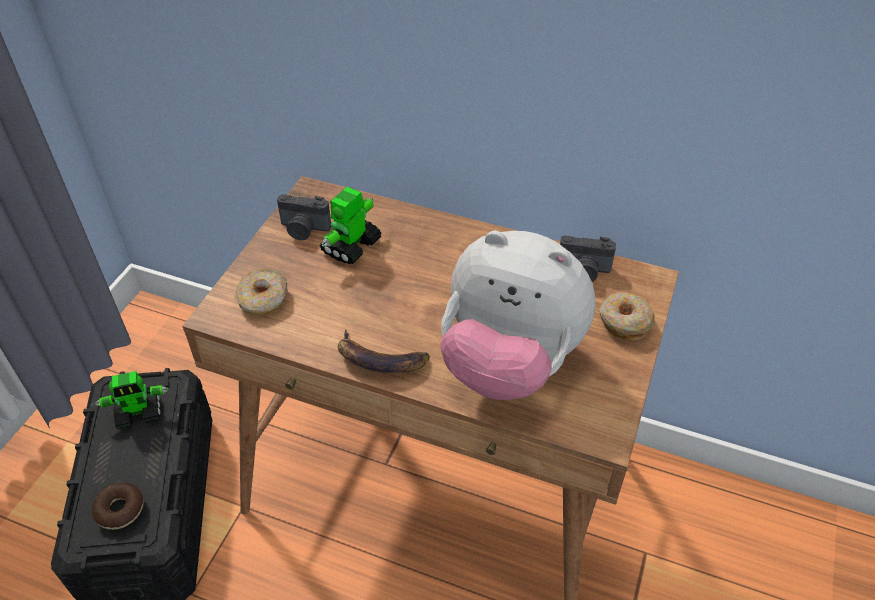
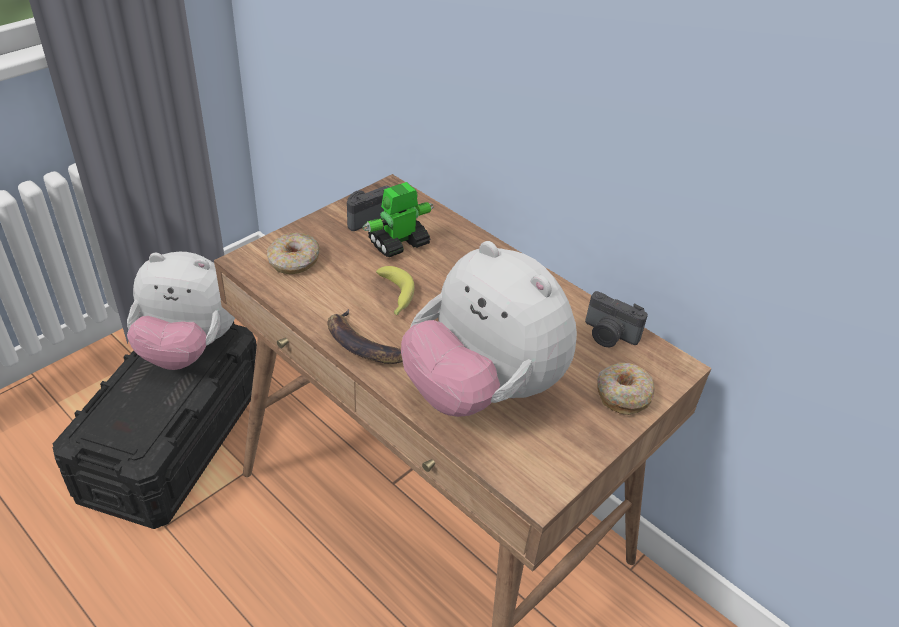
camera: 20 degrees right, 5 degrees down
donut [92,483,144,530] -> none
toy robot [95,371,169,429] -> plush toy [127,252,235,370]
camera [277,194,331,240] -> camera turned 105 degrees clockwise [347,186,390,231]
none -> banana [376,266,414,315]

